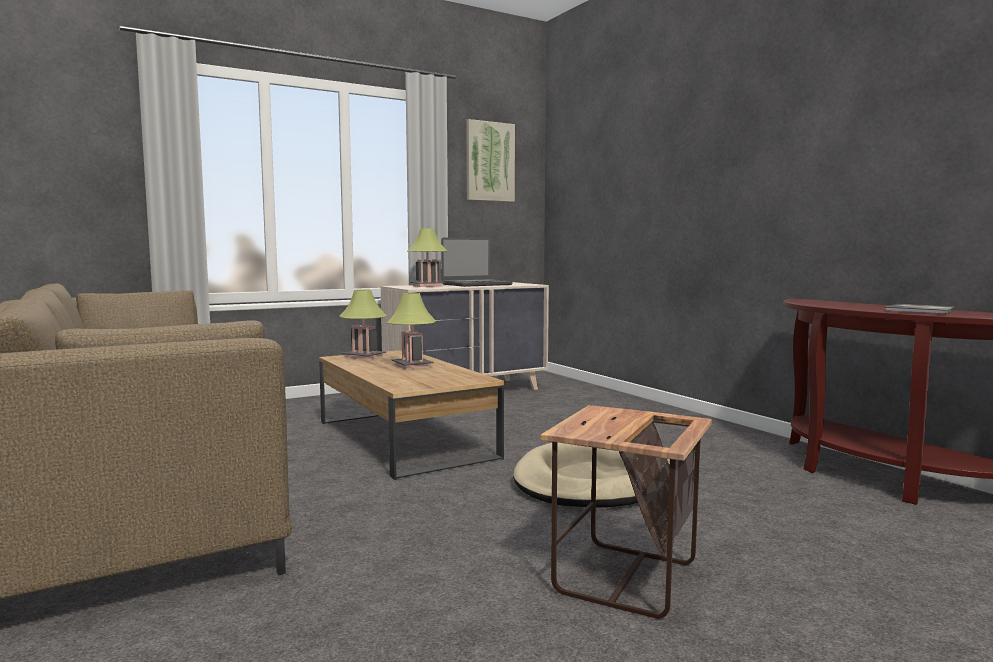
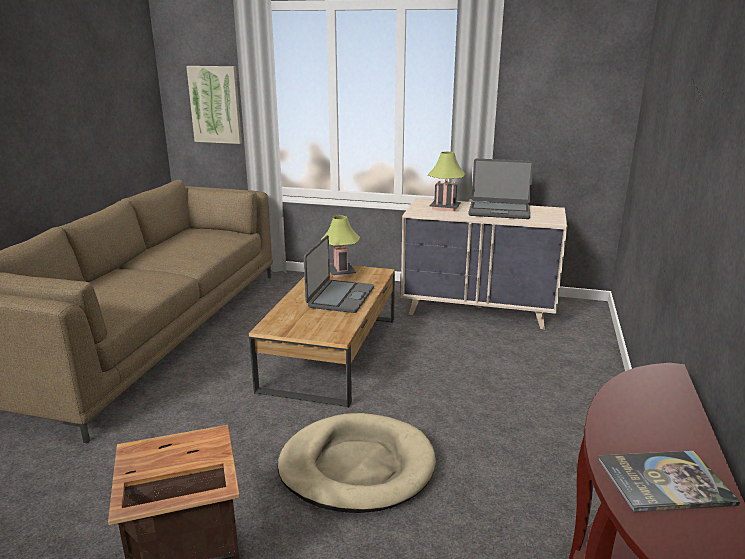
camera: 45 degrees right, 15 degrees up
table lamp [387,293,436,370] -> laptop [304,235,374,313]
picture [466,119,515,202] -> picture moved to [186,66,242,144]

